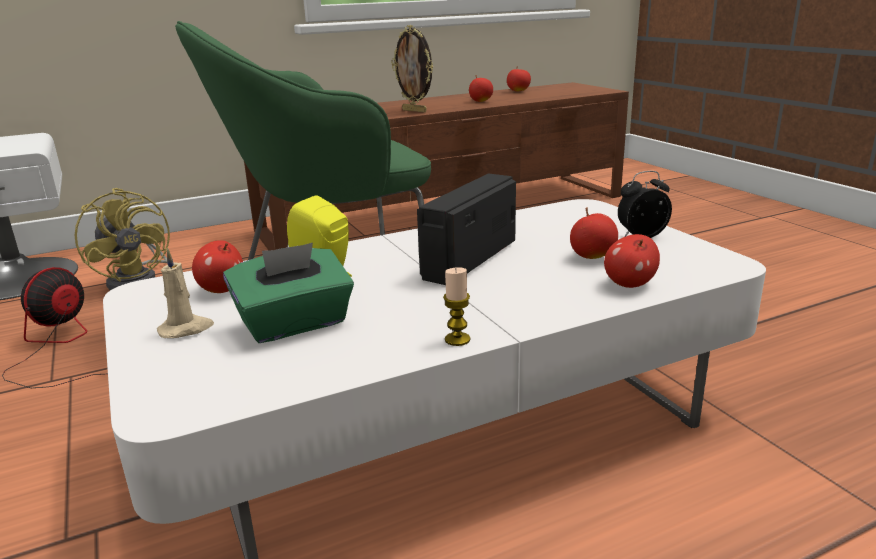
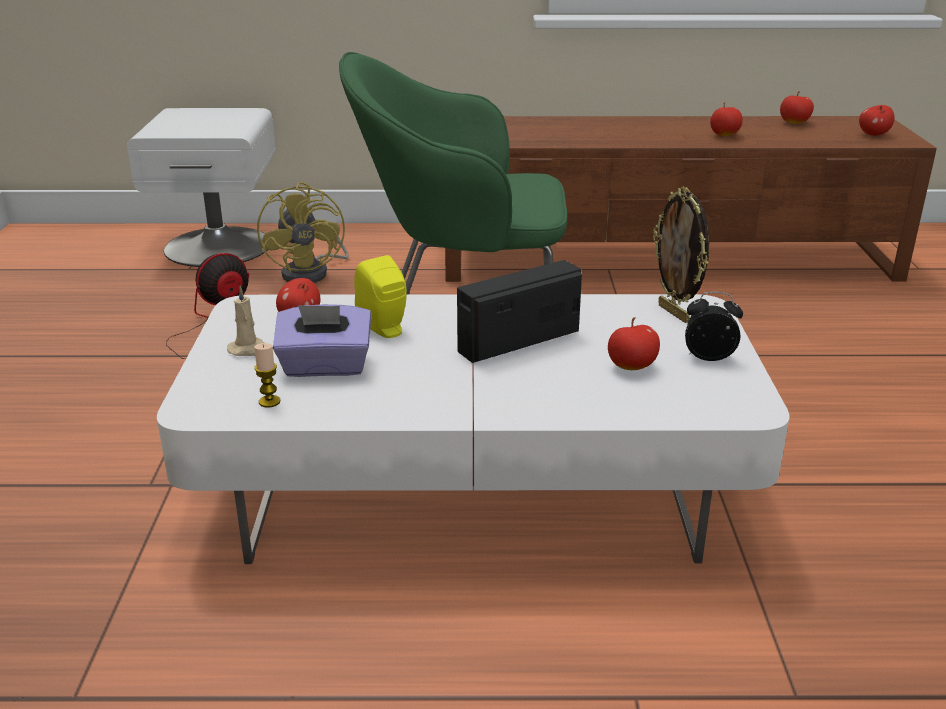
camera: 25 degrees right, 5 degrees up
green tissue box [223,243,354,343] -> purple tissue box [273,304,371,377]
picture frame [391,25,434,112] -> picture frame moved to [653,187,709,323]
candle [443,267,470,346] -> candle moved to [254,343,280,408]
apple [604,234,660,288] -> apple moved to [859,105,895,136]

